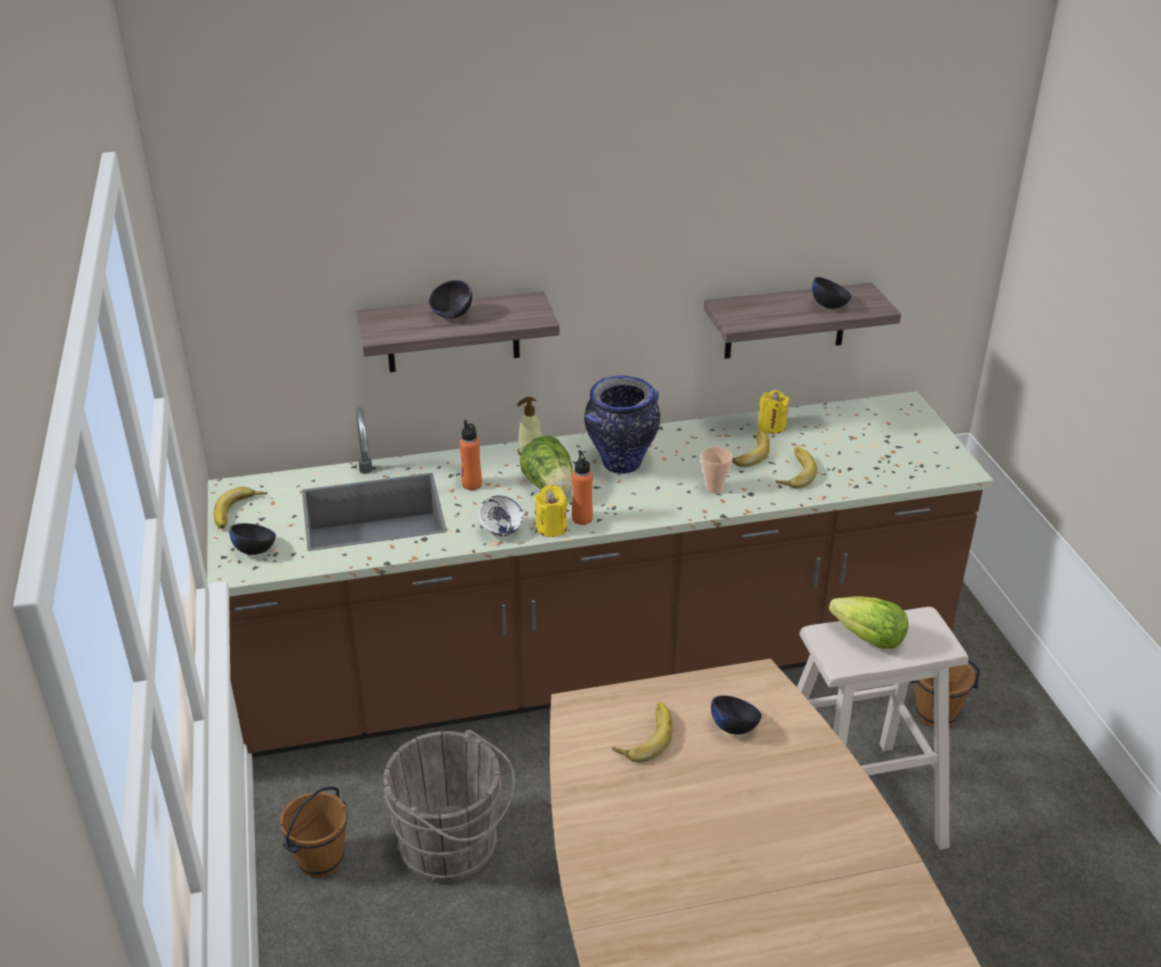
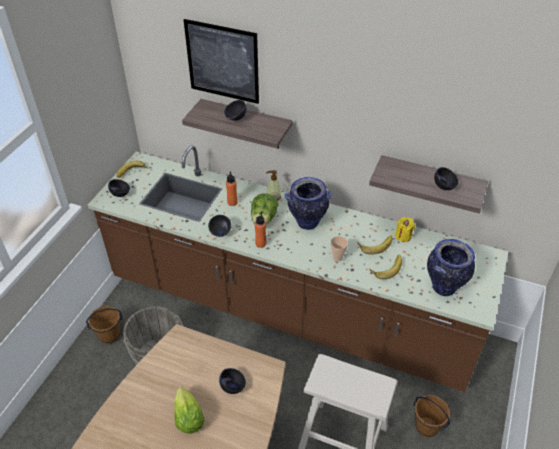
camera: 35 degrees right, 10 degrees up
white bowl [479,496,523,537] -> black bowl [208,215,231,237]
yellow candle [535,485,567,537] -> none
banana [612,702,672,763] -> none
lettuce [829,596,908,649] -> lettuce moved to [174,387,205,434]
none -> picture [184,19,259,104]
none -> vase [427,239,475,296]

